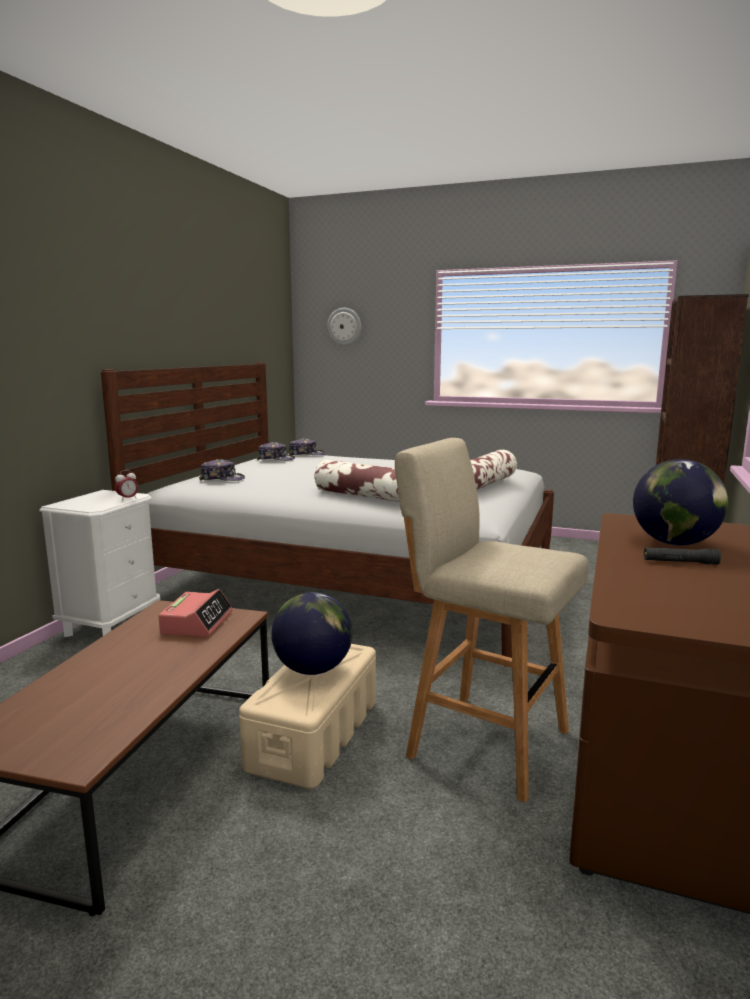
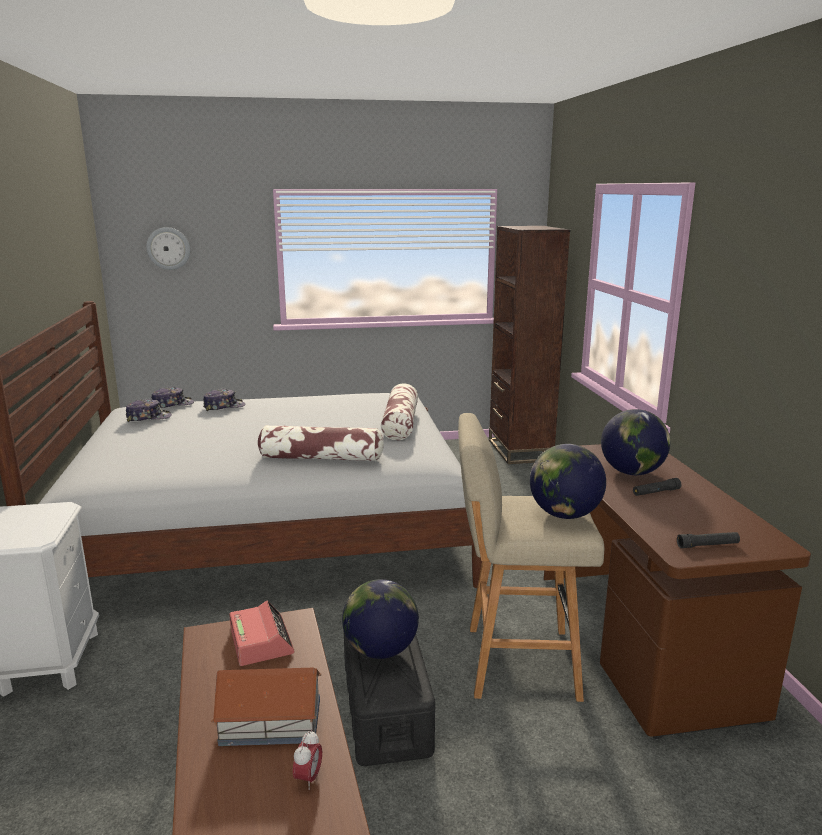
camera: 30 degrees left, 5 degrees up
alarm clock [115,470,138,501] -> alarm clock moved to [293,730,322,790]
cap [199,459,245,481] -> cap moved to [203,389,245,411]
beige storage box [239,644,376,789] -> black storage box [344,633,435,766]
none -> toy house [211,668,321,746]
none -> globe [530,444,606,519]
none -> black flashlight [677,532,740,548]

